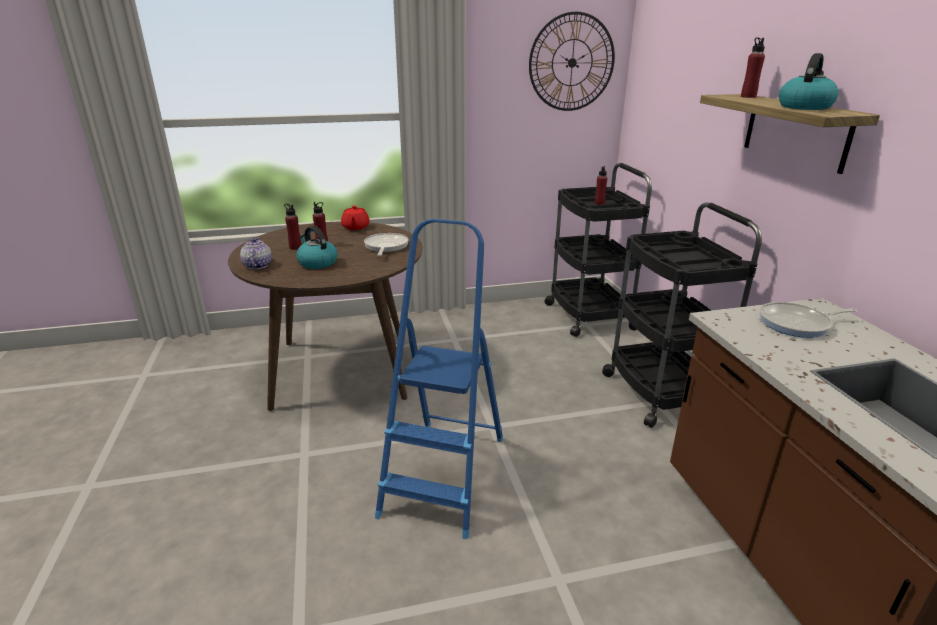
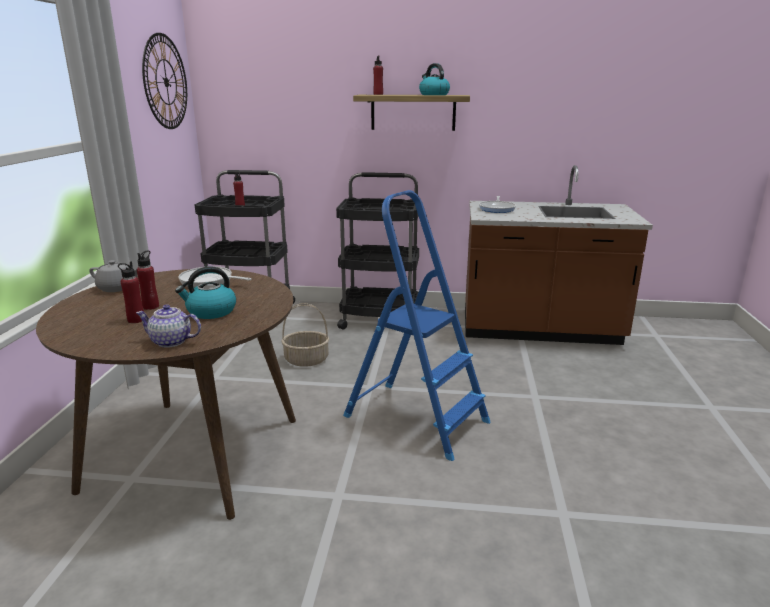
camera: 70 degrees left, 5 degrees down
red teapot [341,205,370,230] -> grey teapot [89,260,137,292]
none -> basket [281,303,330,367]

